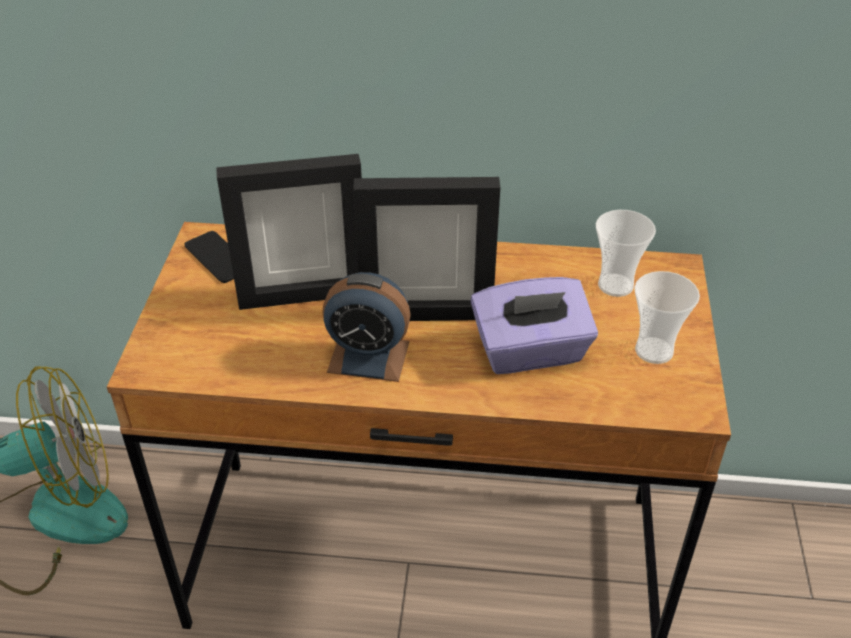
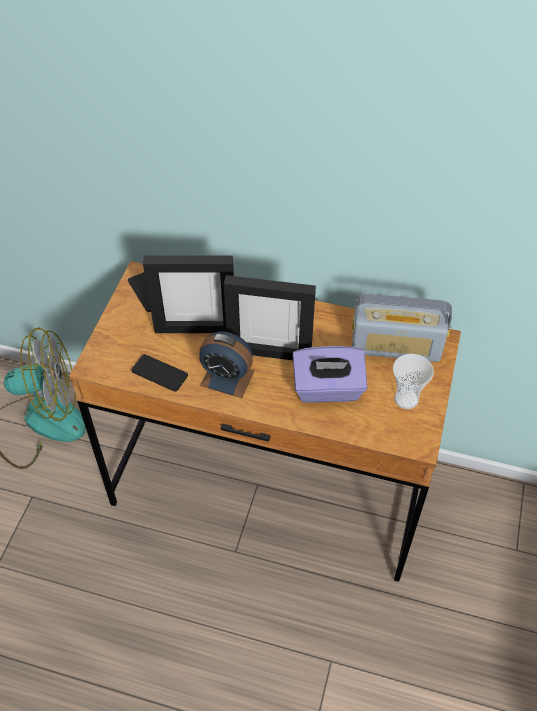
camera: 10 degrees right, 10 degrees up
cup [596,210,656,297] -> radio [352,294,452,362]
none -> phone [131,354,188,391]

